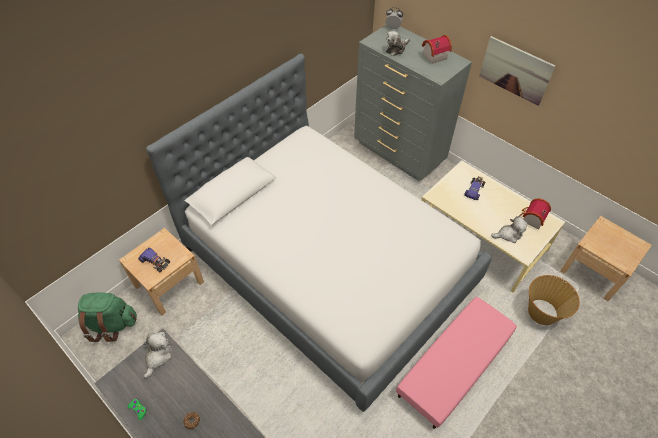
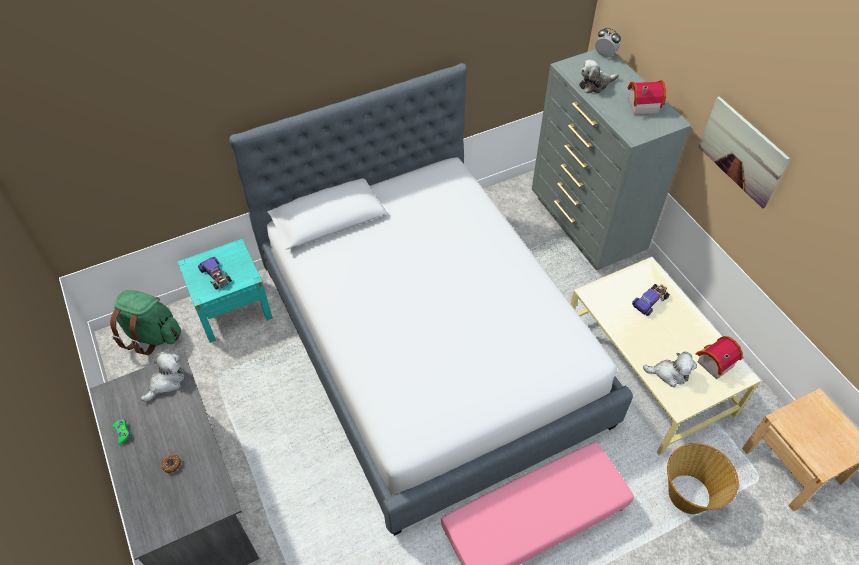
camera: 20 degrees right, 0 degrees up
beige nightstand [119,228,204,315] -> turquoise nightstand [177,239,273,343]

